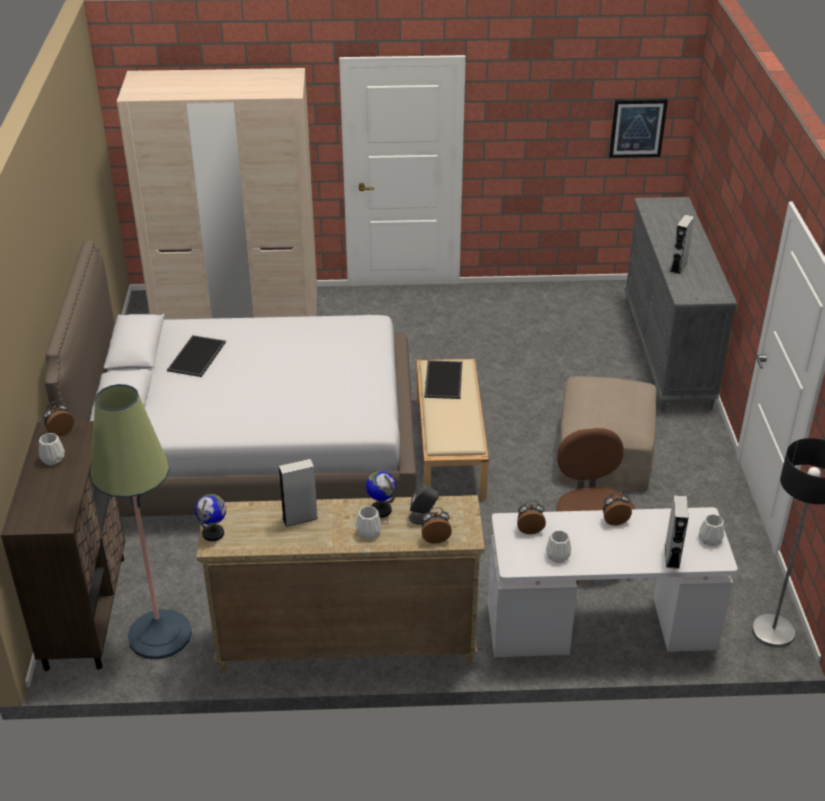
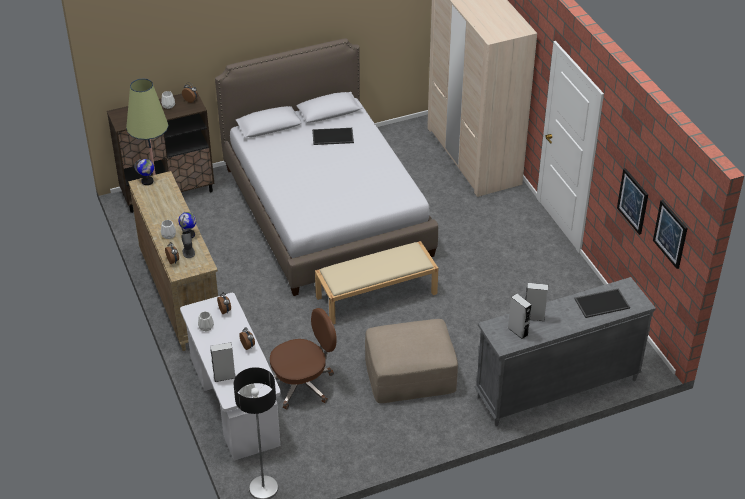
camera: 70 degrees right, 5 degrees up
grey speaker [279,459,318,527] -> grey speaker moved to [508,294,532,340]
tray [424,360,462,399] -> tray moved to [574,288,630,318]
none -> picture [617,168,648,235]

